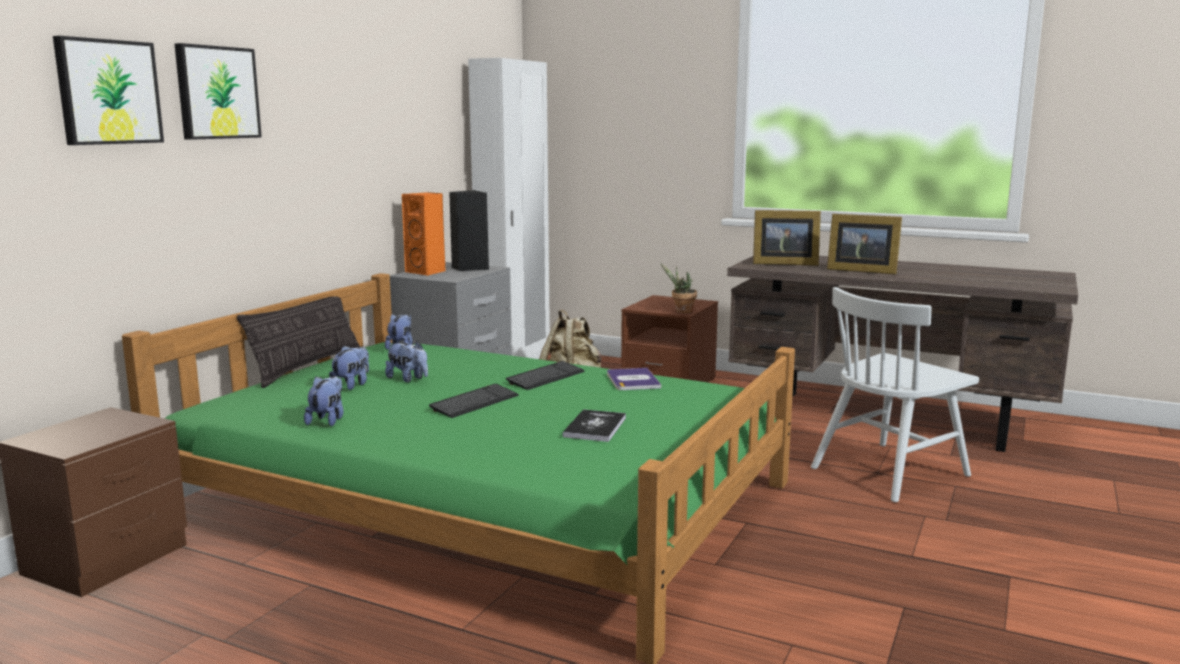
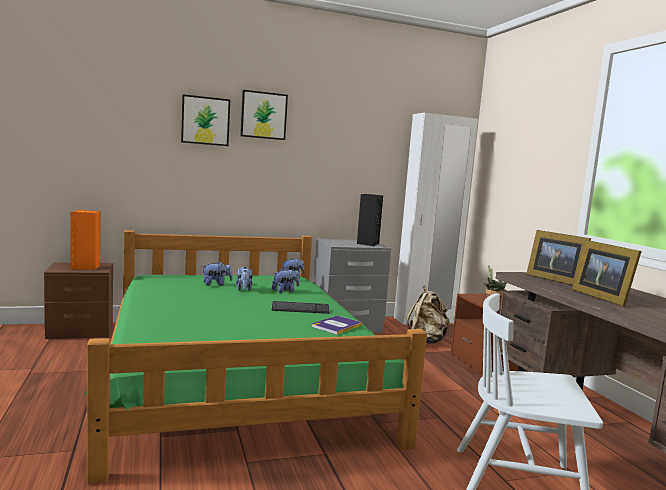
camera: 45 degrees right, 5 degrees down
picture [53,36,164,145] -> picture moved to [240,90,288,140]
pillow [237,288,360,388] -> none
plush toy [304,376,344,426] -> plush toy moved to [272,268,299,293]
orange speaker [402,192,446,276] -> orange speaker moved to [70,210,101,270]
keyboard [429,384,519,418] -> none
book [562,409,626,442] -> none

